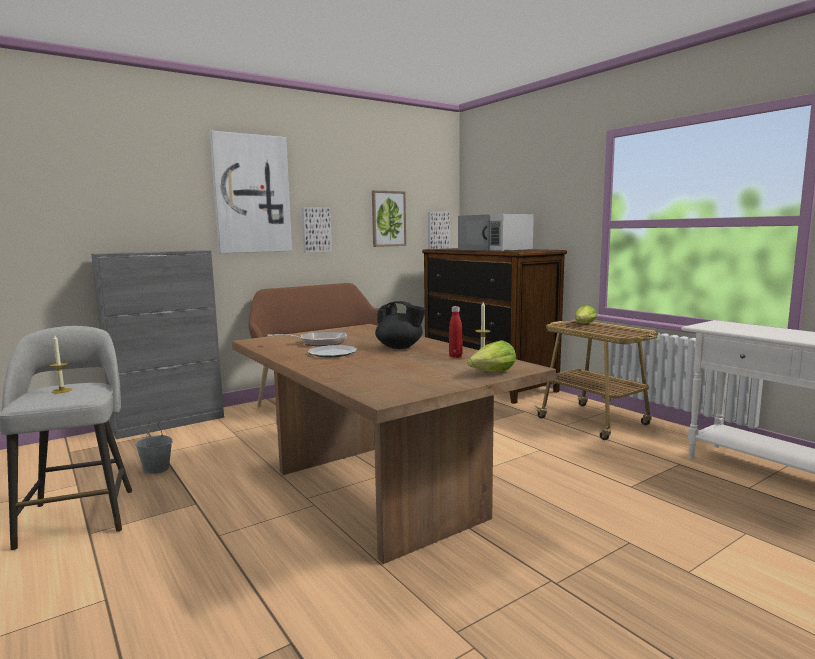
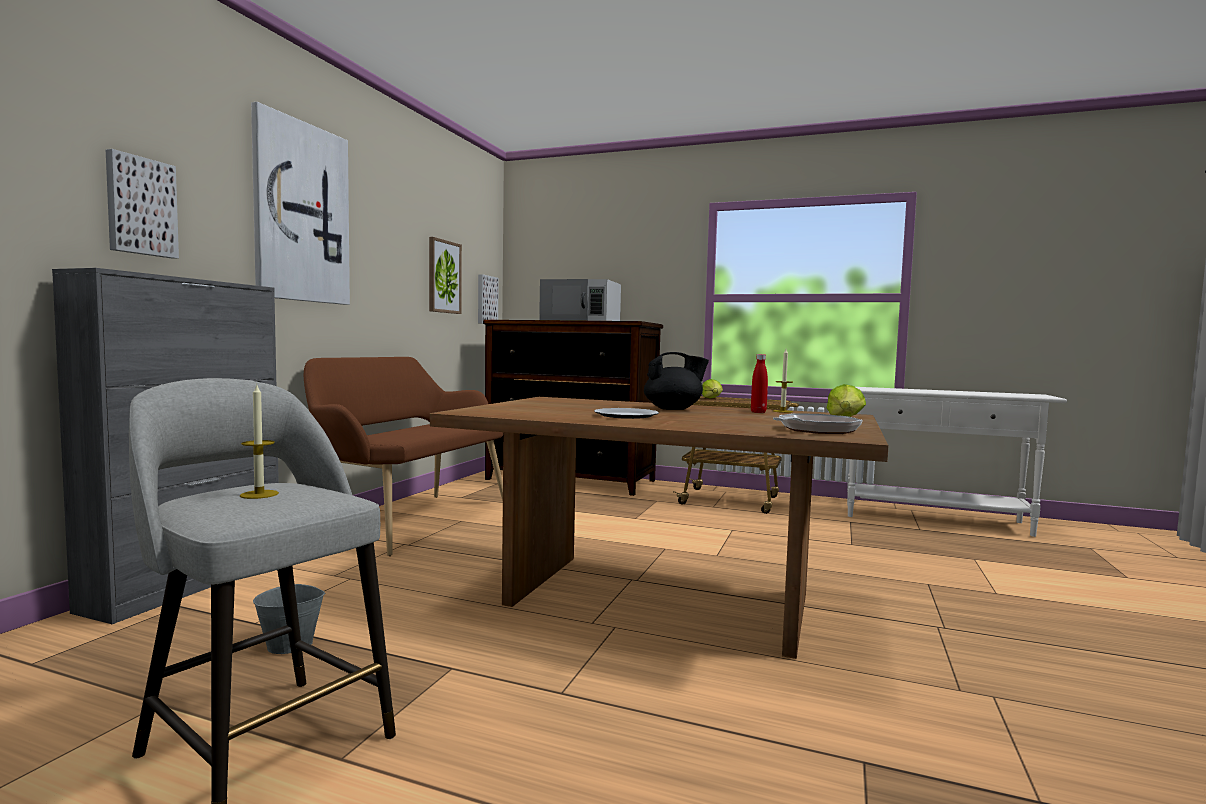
camera: 35 degrees left, 5 degrees down
frying pan [267,331,347,346] -> frying pan moved to [773,413,863,434]
picture [302,207,332,253] -> picture moved to [106,149,179,259]

